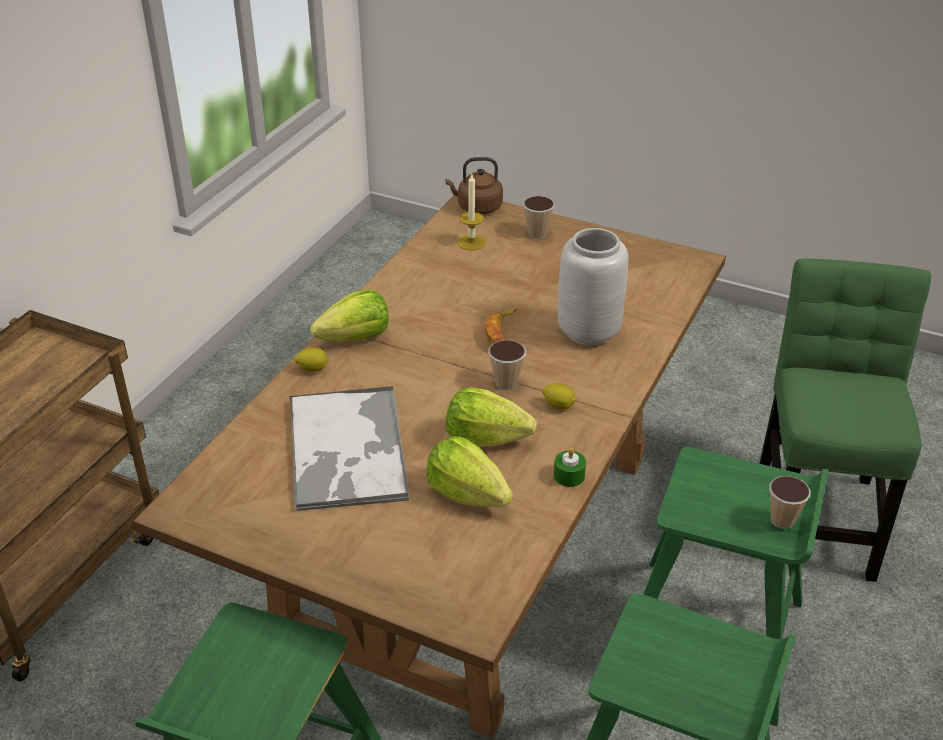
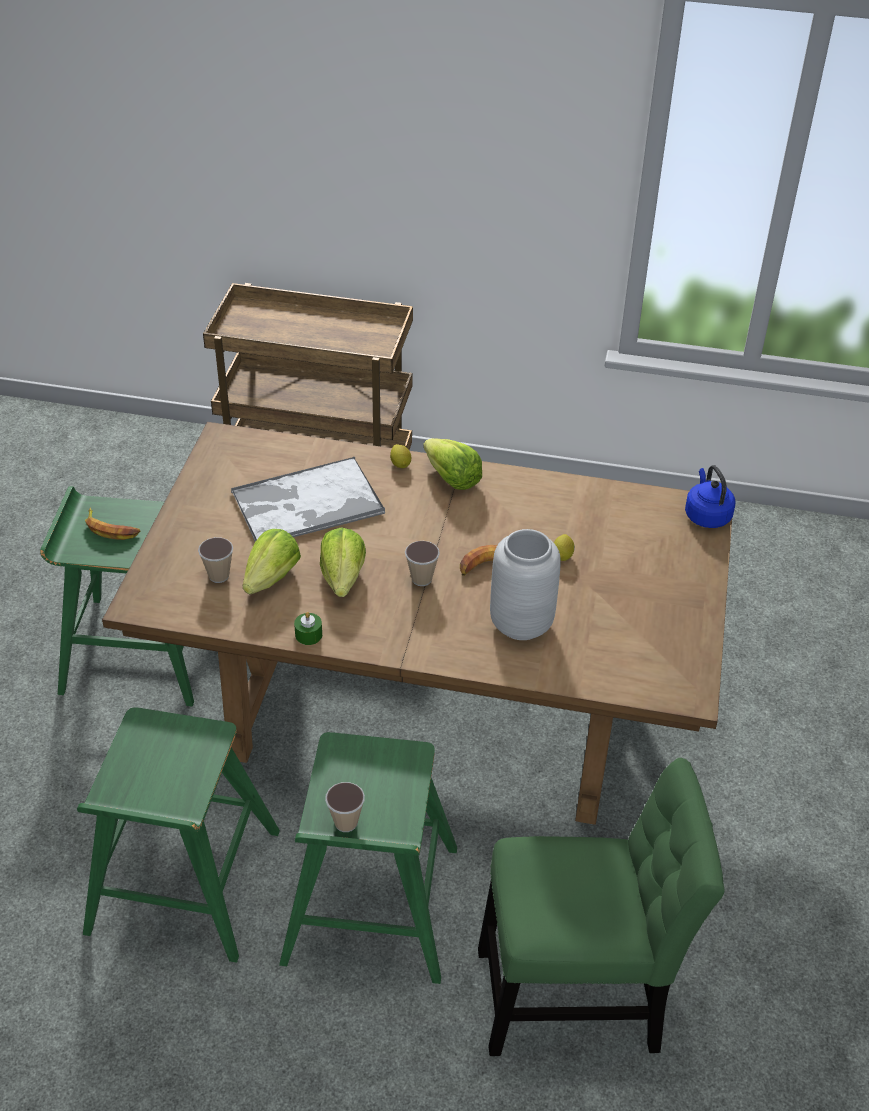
camera: 75 degrees right, 5 degrees up
brown kettle [445,157,503,215] -> blue kettle [685,465,736,528]
candle [457,174,486,250] -> none
cup [523,196,555,238] -> cup moved to [198,537,233,583]
lemon [542,383,575,409] -> lemon moved to [554,534,575,561]
none -> banana [85,507,140,540]

